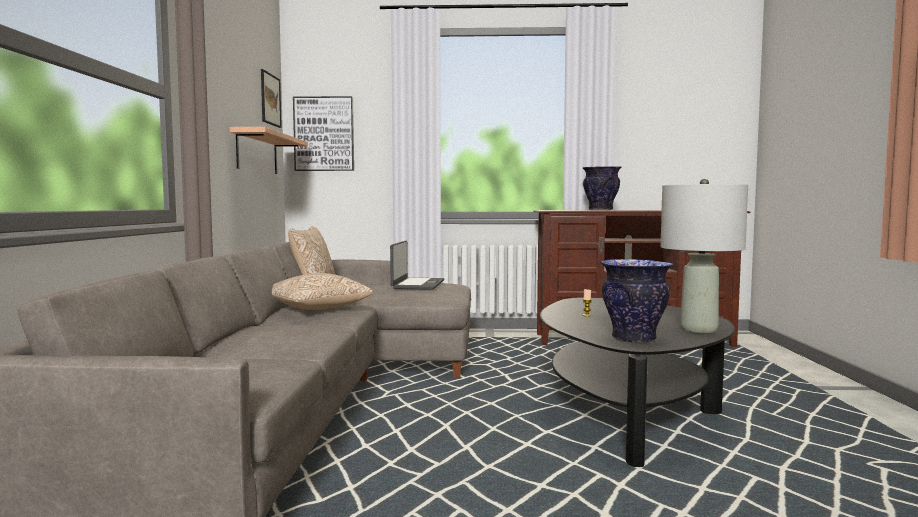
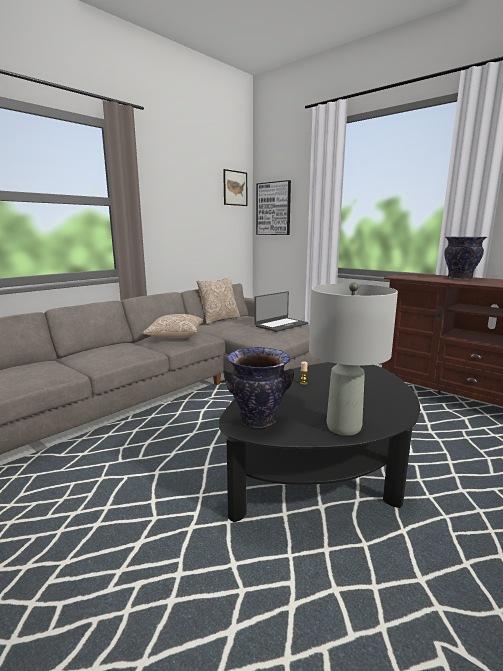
camera: 40 degrees right, 10 degrees up
shelf [230,127,308,174] -> none

